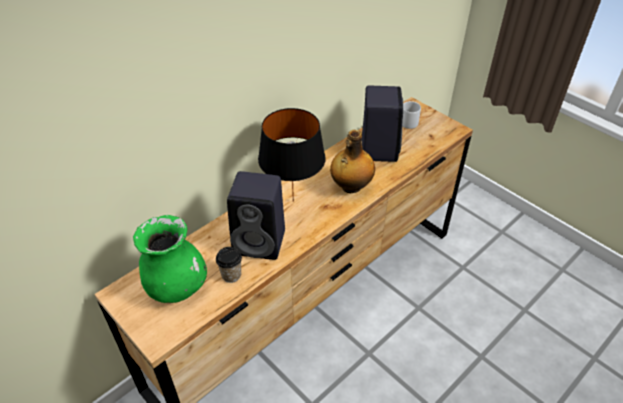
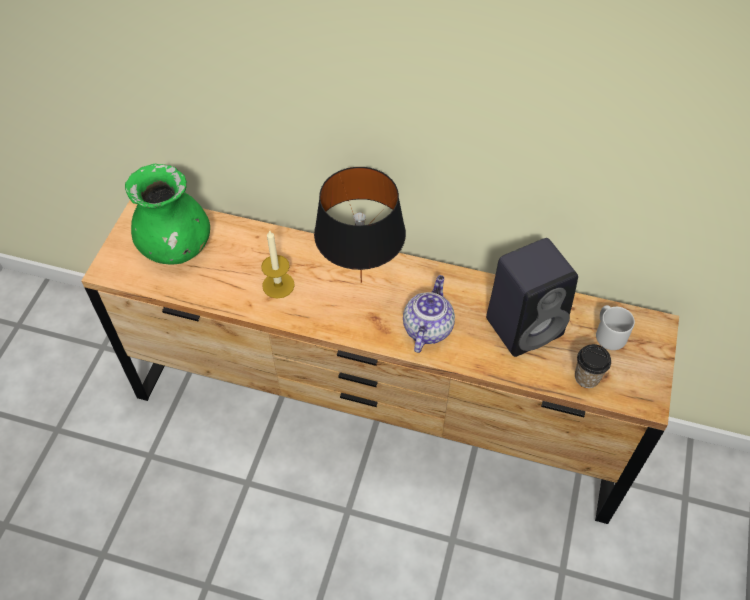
camera: 60 degrees right, 10 degrees up
cup [216,247,242,283] -> cup moved to [575,344,611,388]
black speaker [227,171,285,260] -> candle [261,230,295,298]
bottle [330,130,375,193] -> teapot [403,275,455,353]

